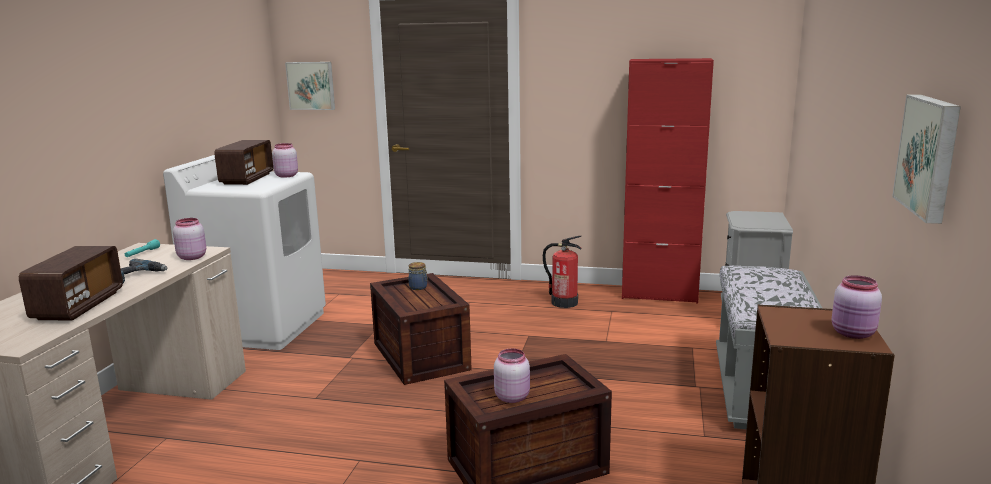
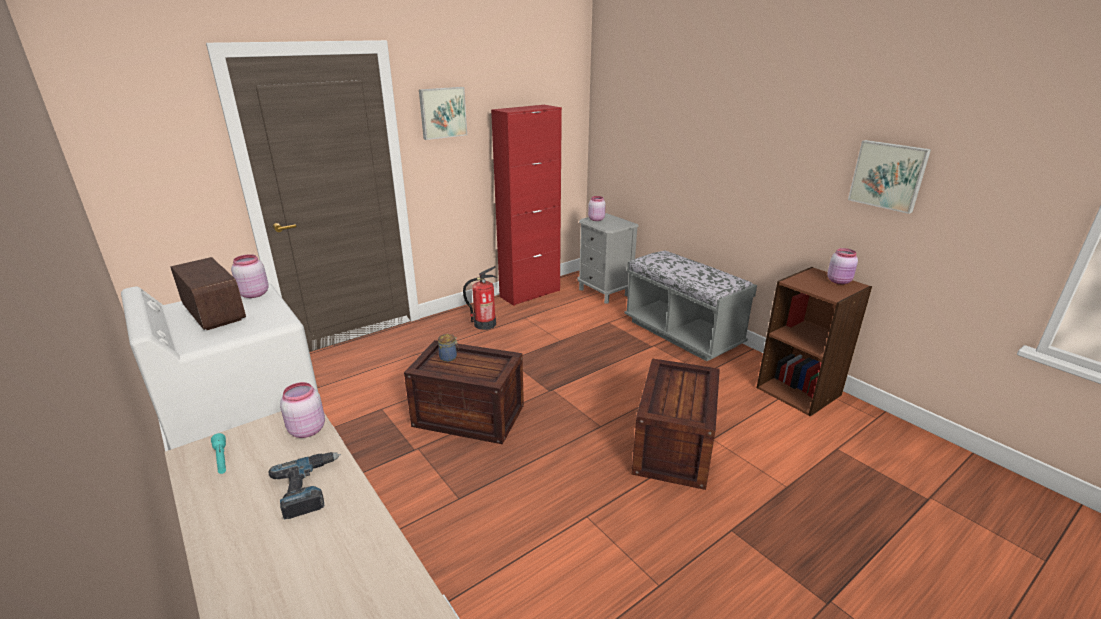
camera: 50 degrees left, 10 degrees up
radio [19,246,123,320] -> none
picture [285,62,335,110] -> picture moved to [419,87,467,140]
pink jar [494,349,530,403] -> pink jar moved to [588,196,606,221]

